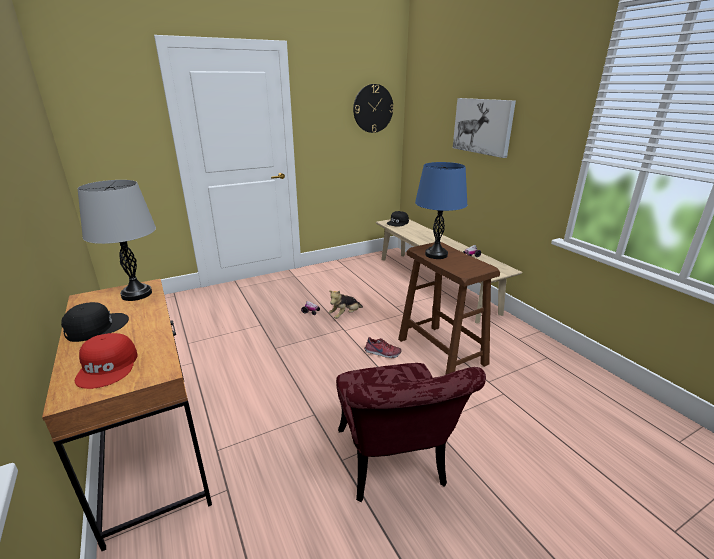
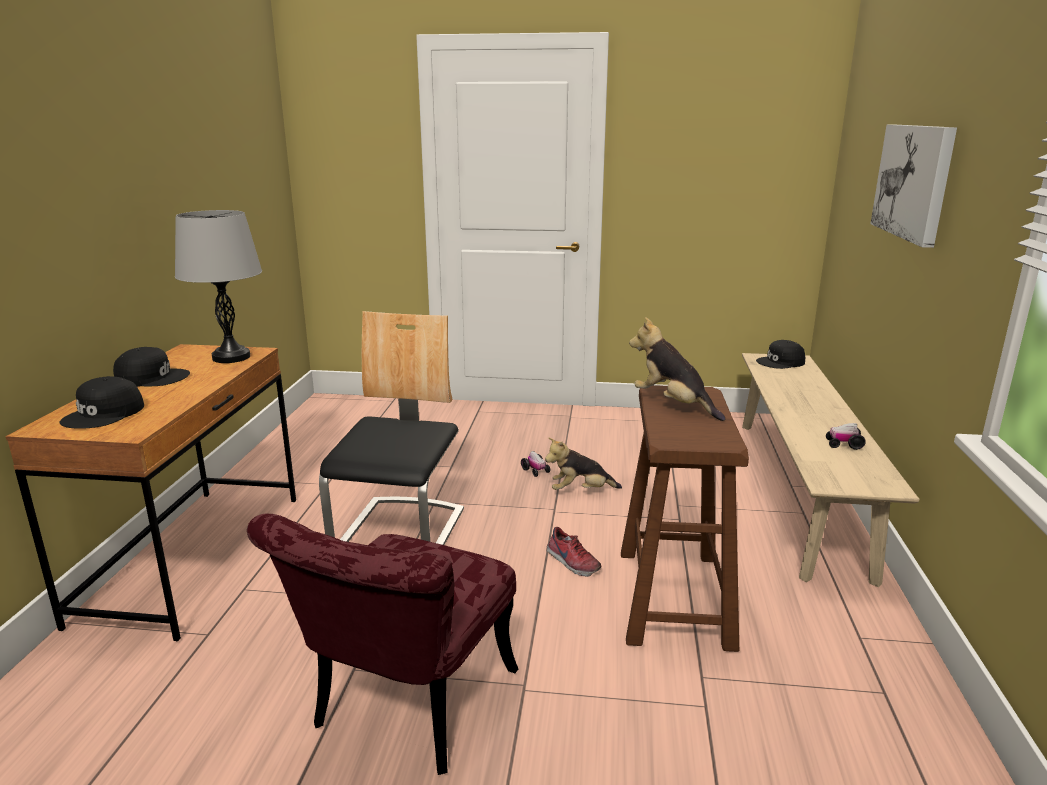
camera: 35 degrees right, 5 degrees down
red cap [75,333,137,389] -> black cap [59,376,144,429]
wall clock [353,84,394,133] -> none
blue table lamp [415,162,468,259] -> plush toy [629,317,725,421]
none -> chair [319,311,464,545]

